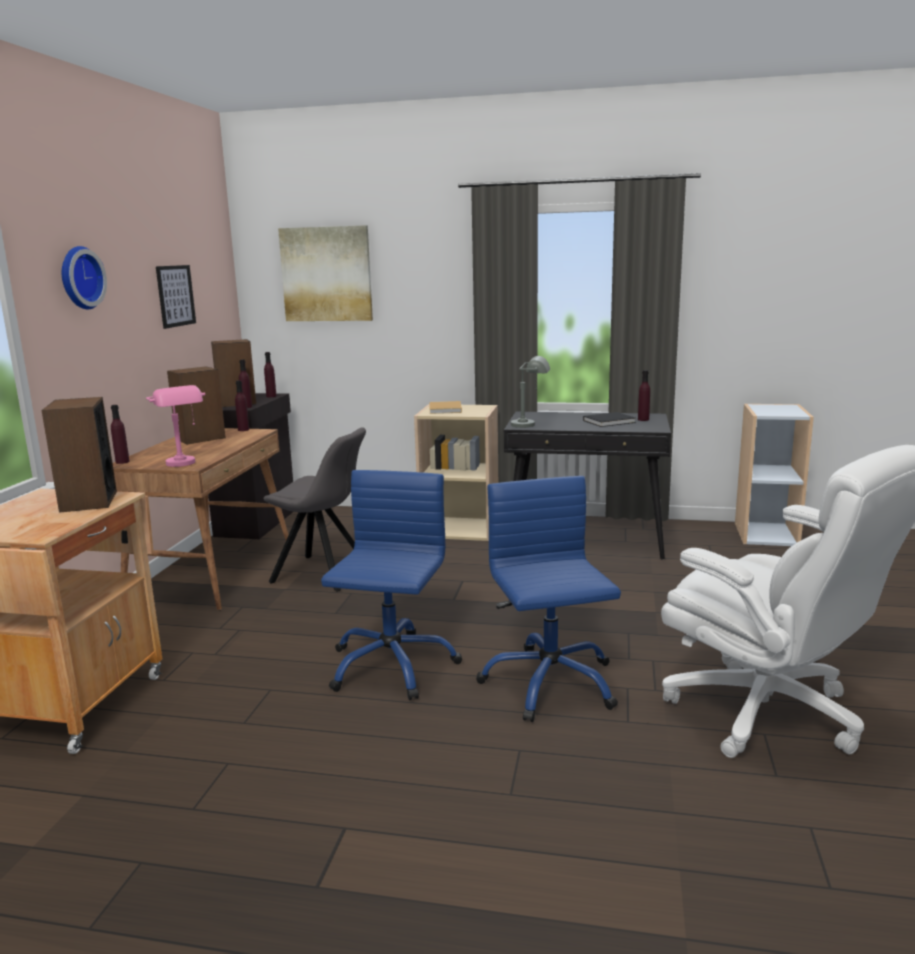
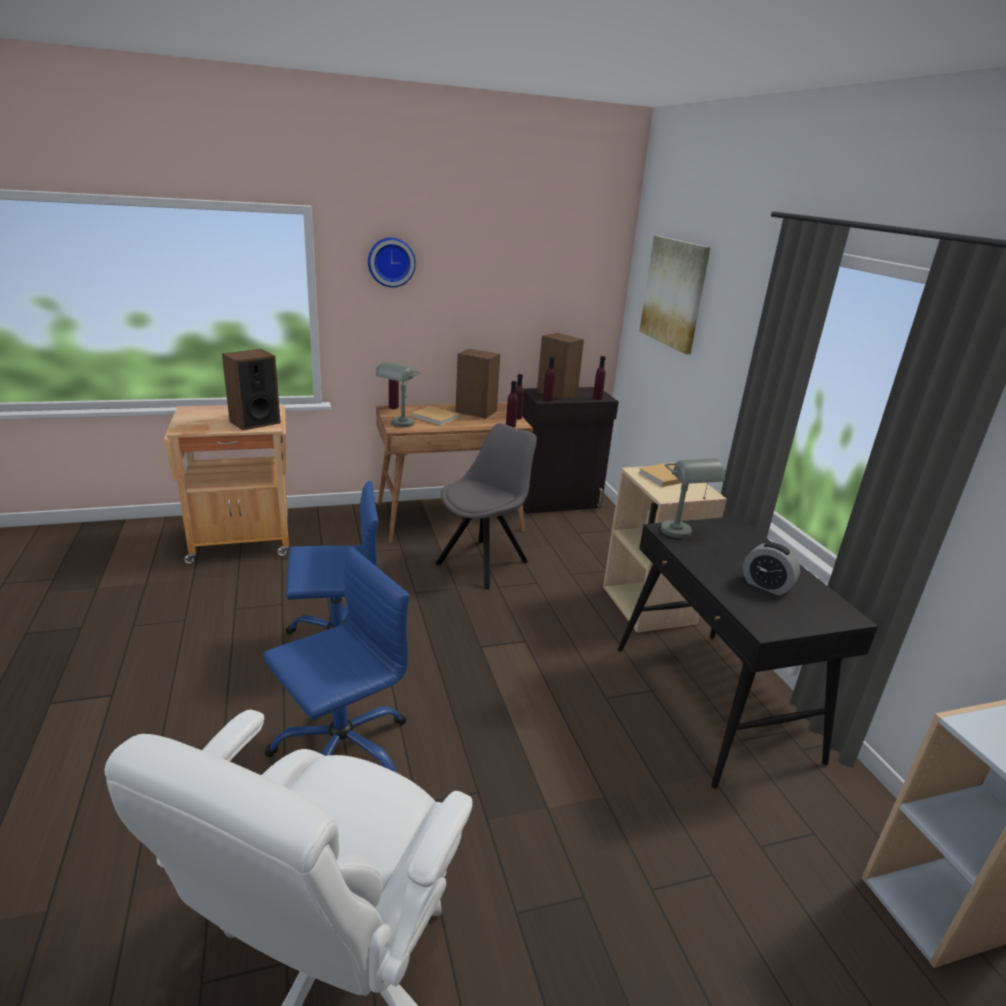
camera: 60 degrees right, 10 degrees up
pink table lamp [146,385,205,467] -> grey table lamp [376,362,420,427]
picture [156,265,196,329] -> none
grey chair [264,427,366,592] -> grey chair turned 135 degrees counterclockwise [436,423,537,589]
black book [583,412,636,427] -> alarm clock [743,542,800,596]
purple bottle [638,370,650,421] -> purple bottle moved to [506,381,518,427]
none -> beige book [412,406,459,426]

